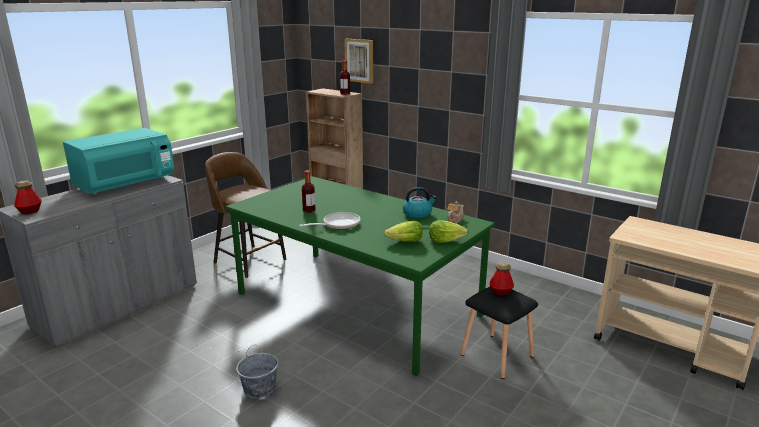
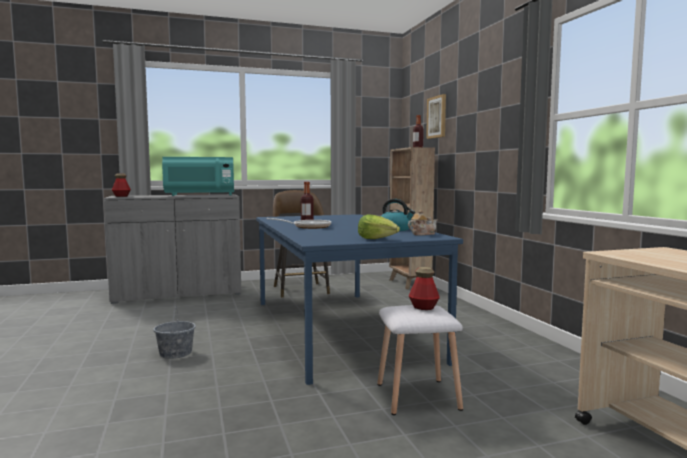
camera: 35 degrees right, 15 degrees down
green dining table [226,176,495,376] -> blue dining table [256,214,463,385]
lettuce [384,221,423,242] -> none
black stool [461,287,538,379] -> white stool [377,305,463,415]

